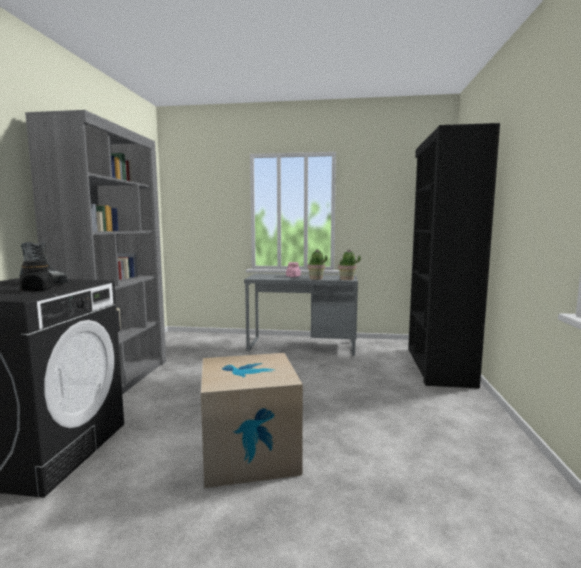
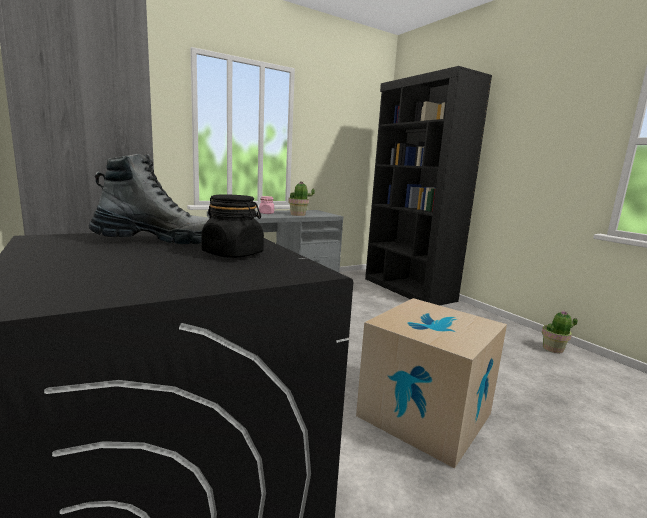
camera: 40 degrees left, 5 degrees up
potted plant [338,250,361,280] -> potted plant moved to [542,311,577,353]

